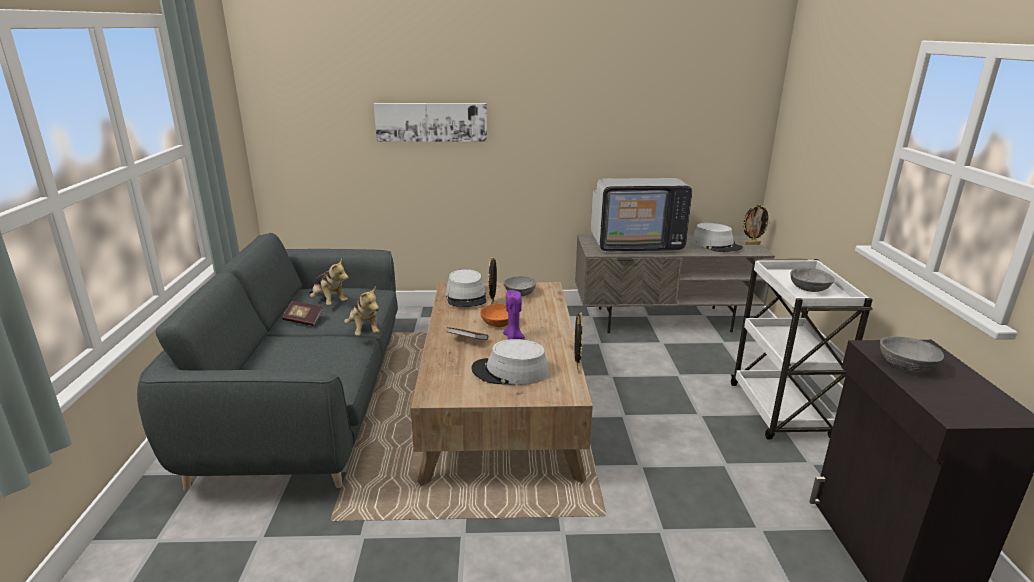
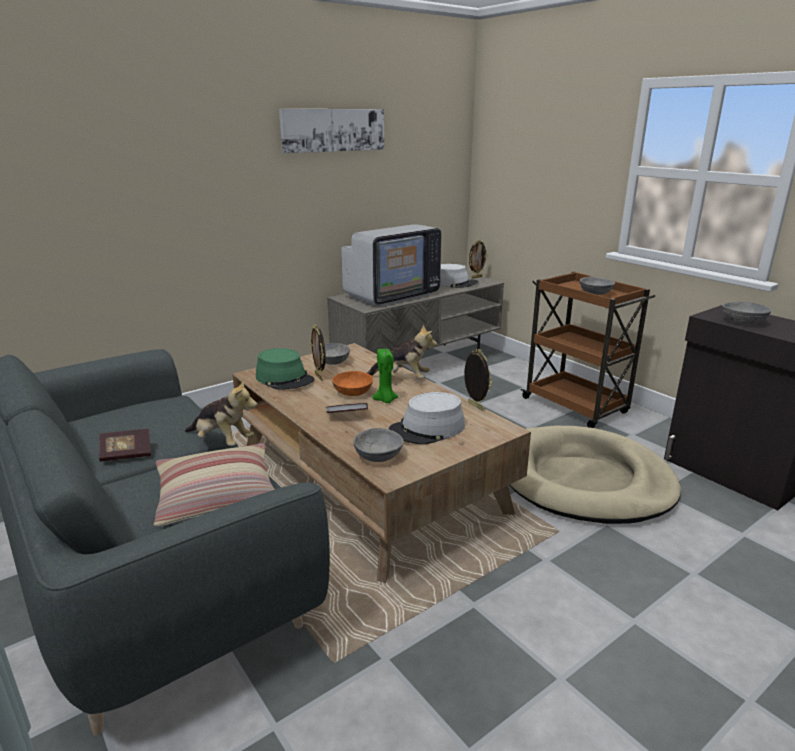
camera: 35 degrees left, 0 degrees up
plush toy [309,259,349,305] -> plush toy moved to [367,325,437,379]
picture [374,103,487,142] -> picture moved to [279,109,384,153]
grey hat [445,269,487,307] -> green hat [256,348,314,390]
purple candle [503,290,525,340] -> green candle [372,349,399,403]
white cart [731,259,873,440] -> brown cart [521,272,655,428]
none -> pillow [154,443,275,526]
none -> grey bowl [353,428,404,462]
none -> beige dog bed [509,426,681,524]

